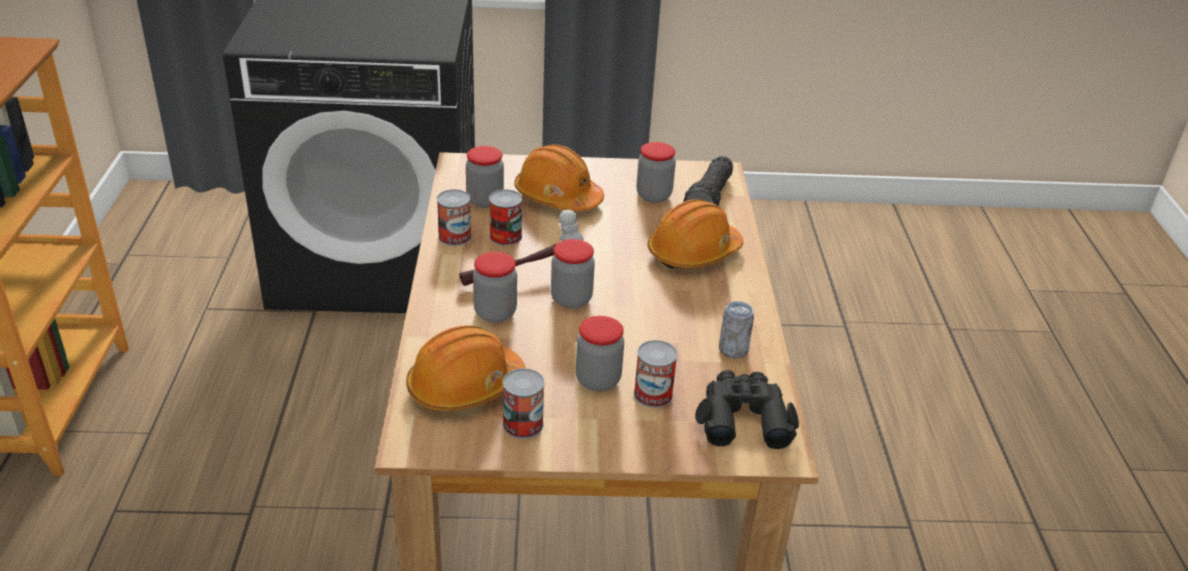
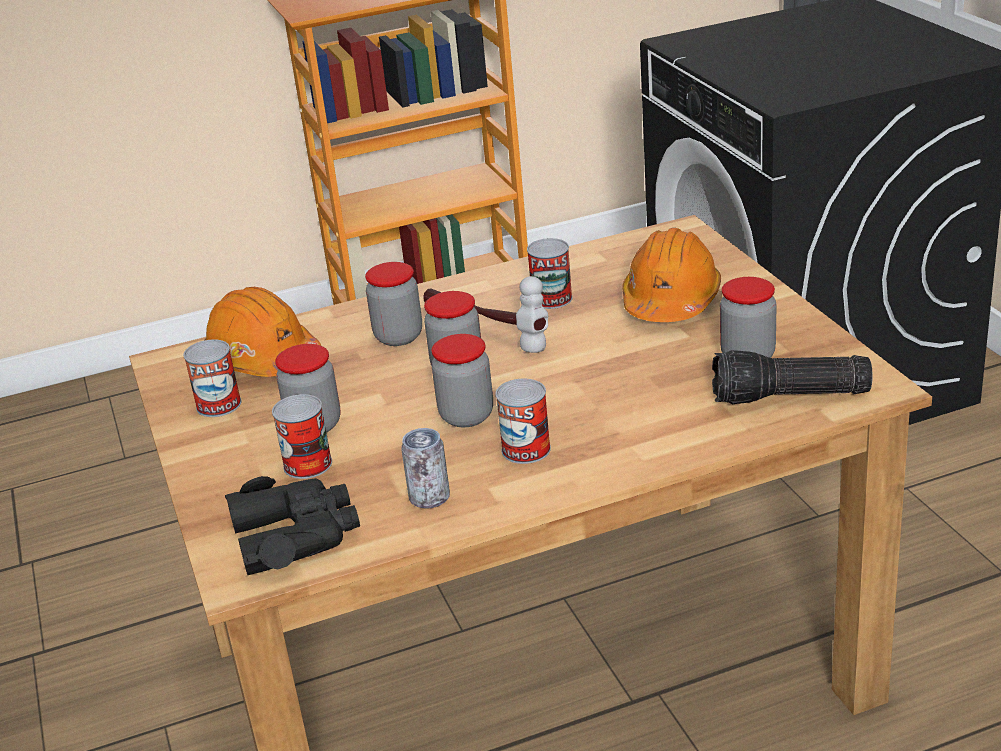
camera: 75 degrees right, 5 degrees down
can [437,189,471,246] -> can moved to [495,378,551,464]
jar [466,146,504,208] -> jar moved to [431,334,493,427]
orange hard hat [648,199,743,269] -> none

